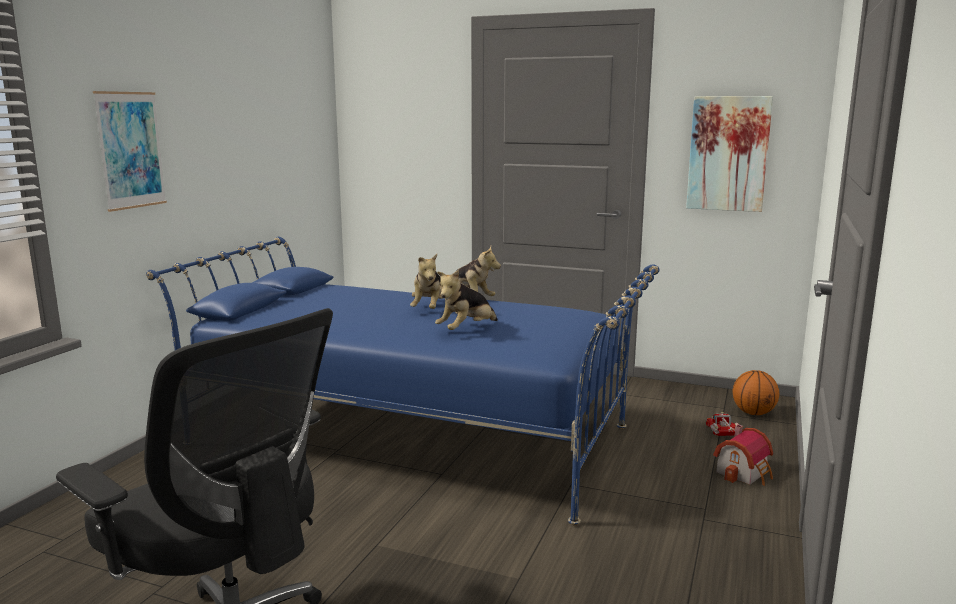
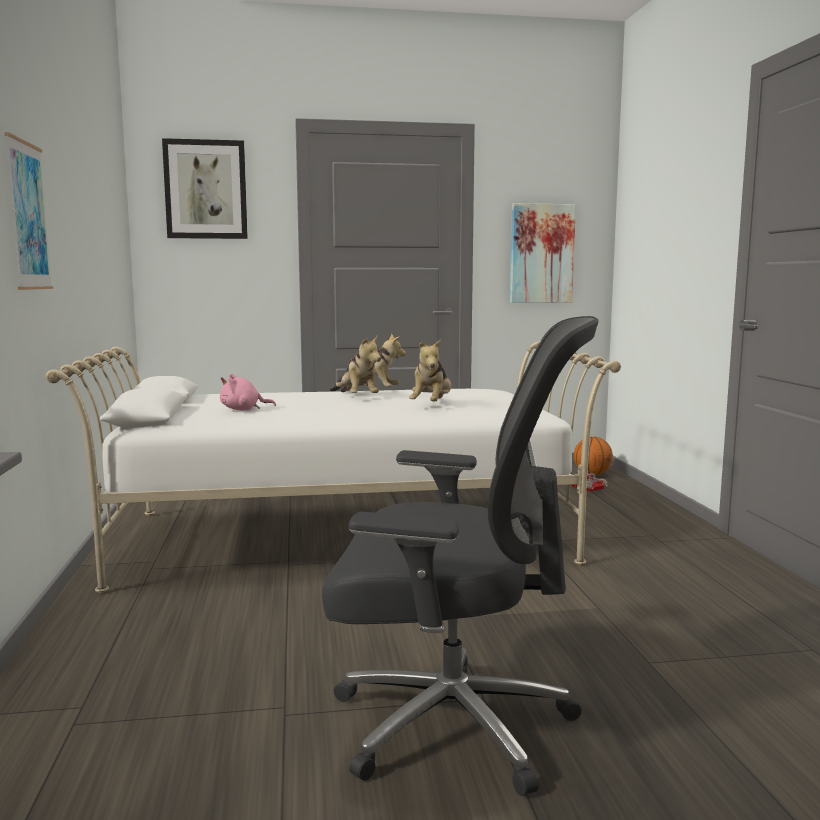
camera: 30 degrees left, 5 degrees down
blue bed [146,237,659,525] -> white bed [46,341,621,593]
toy house [713,424,773,486] -> none
none -> picture [162,138,248,239]
none -> pink plush toy [220,374,276,410]

